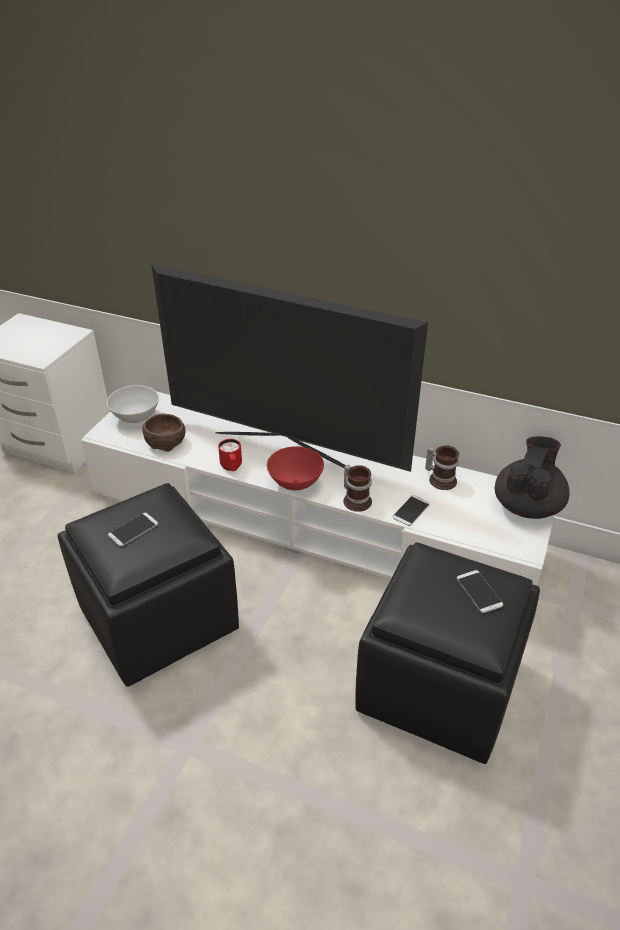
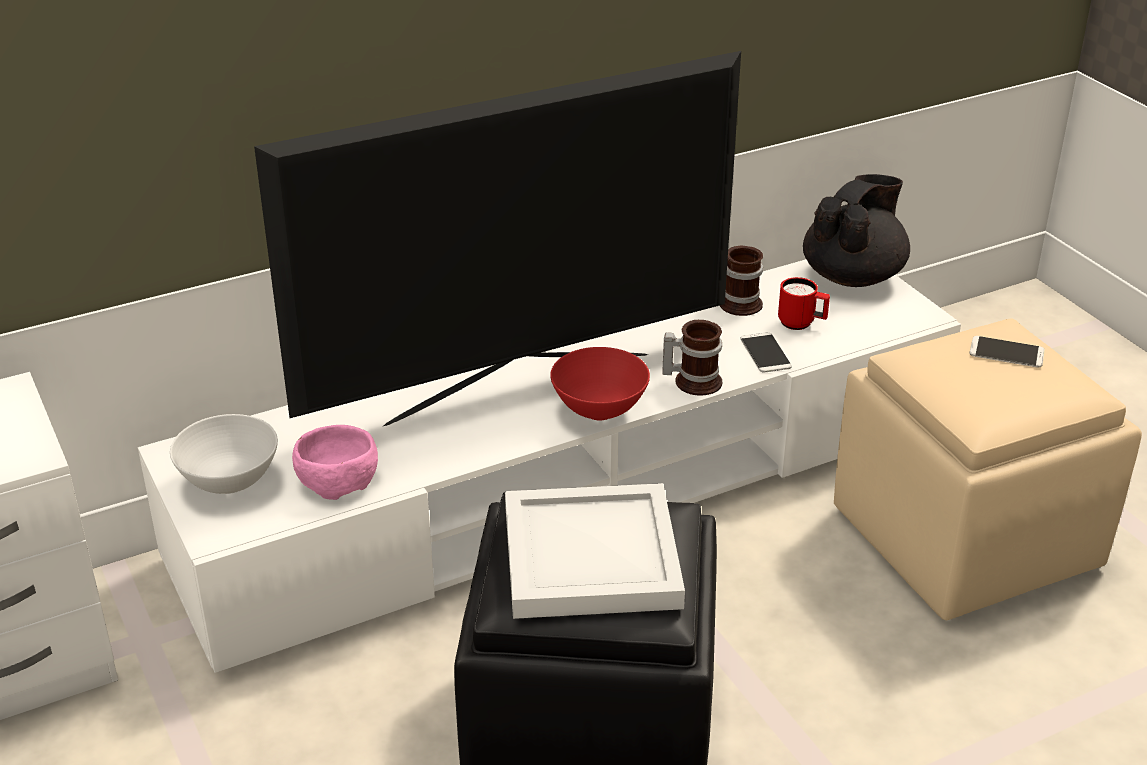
camera: 50 degrees left, 5 degrees down
phone [108,513,158,547] -> white tray [505,483,685,619]
brown bowl [142,414,185,452] -> pink bowl [292,425,378,500]
red mug [218,439,242,471] -> red mug moved to [778,277,830,330]
black ottoman [355,542,540,764] -> beige ottoman [834,319,1142,620]
black teapot [495,436,570,519] -> black teapot turned 60 degrees clockwise [803,174,910,287]

